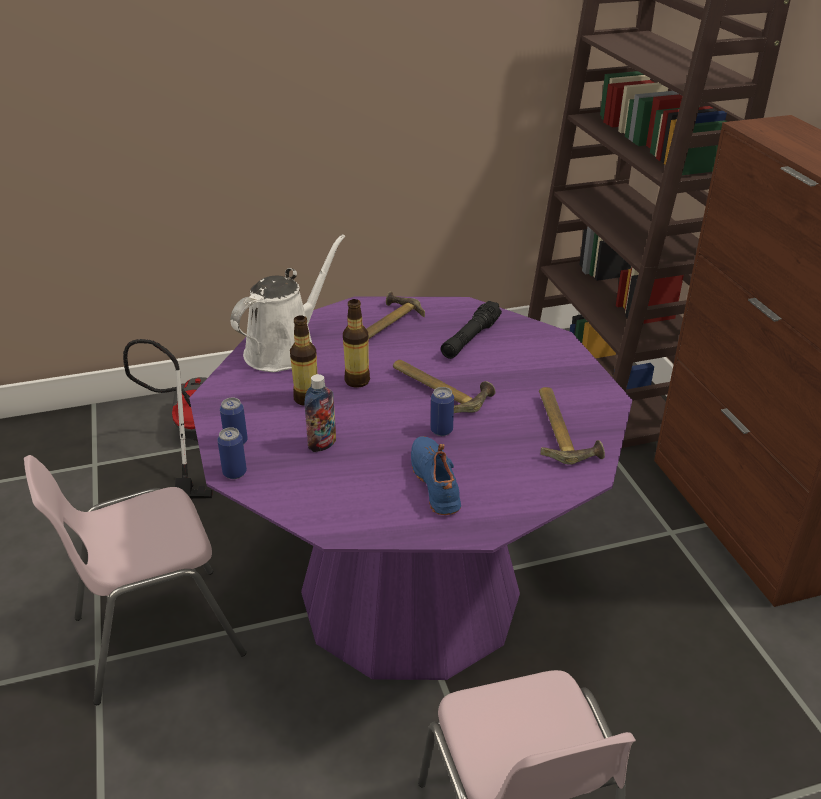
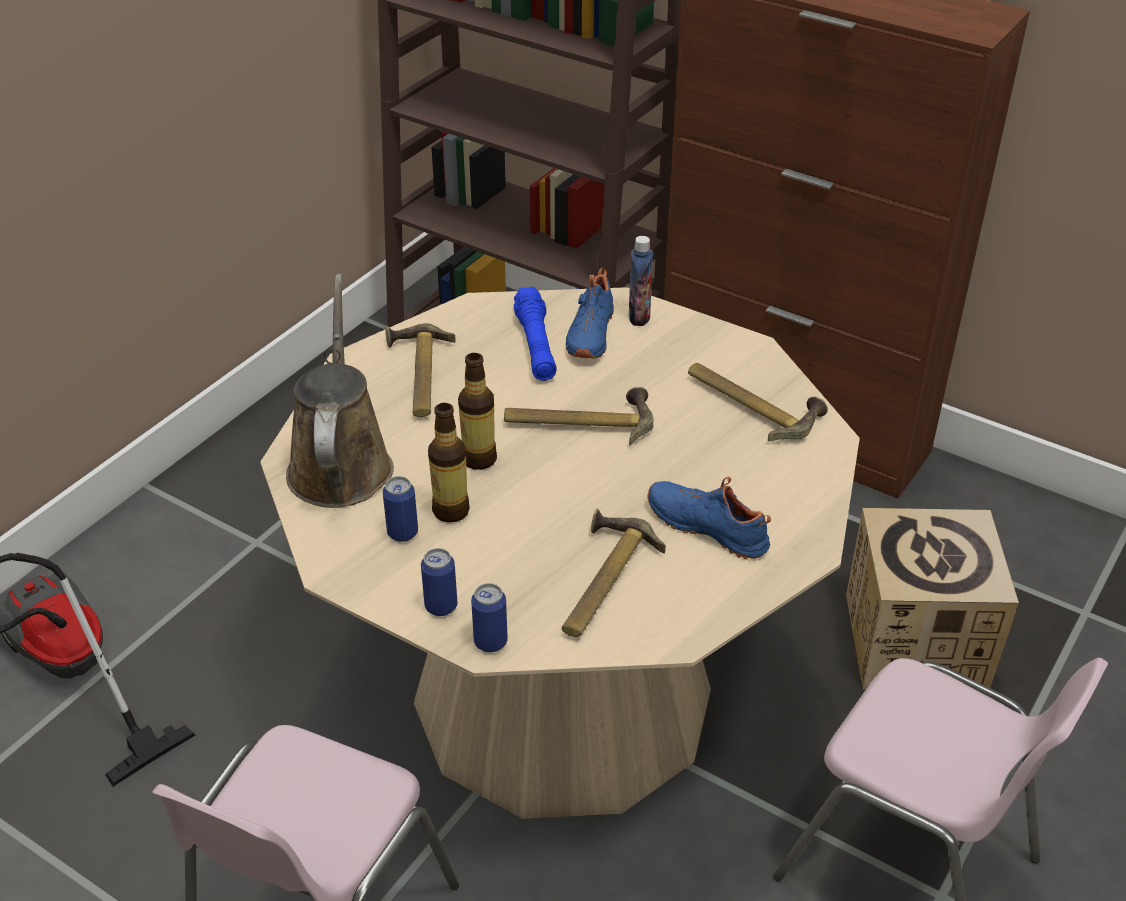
camera: 40 degrees left, 5 degrees up
purple dining table [189,296,632,680] -> beige dining table [260,287,860,819]
white watering can [230,234,345,372] -> brown watering can [286,274,394,508]
bottle [305,374,336,452] -> bottle moved to [629,236,653,326]
can [431,387,454,436] -> can moved to [383,476,418,542]
black flashlight [441,301,502,359] -> blue flashlight [514,287,557,381]
none -> hammer [562,509,666,637]
none -> blue shoe [566,268,614,358]
none -> cardboard box [846,508,1019,690]

